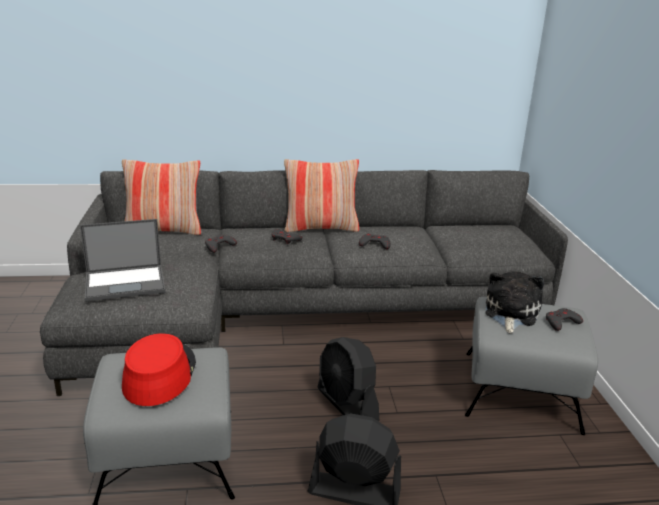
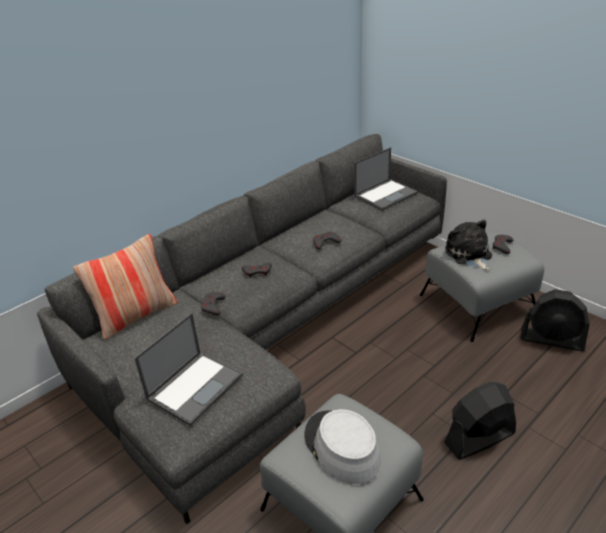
camera: 35 degrees left, 10 degrees up
red hat [122,333,196,406] -> grey hat [305,409,381,484]
pillow [284,159,360,232] -> none
black fan [318,337,379,421] -> black fan moved to [521,289,590,351]
none -> laptop [354,147,418,211]

